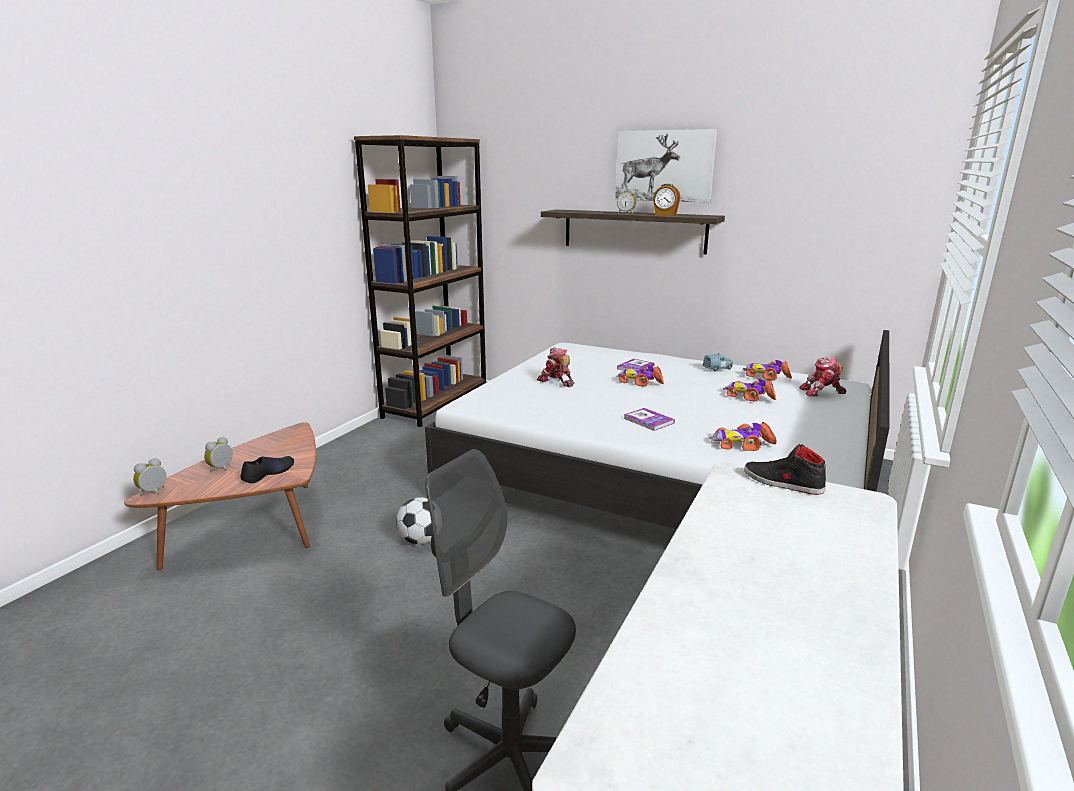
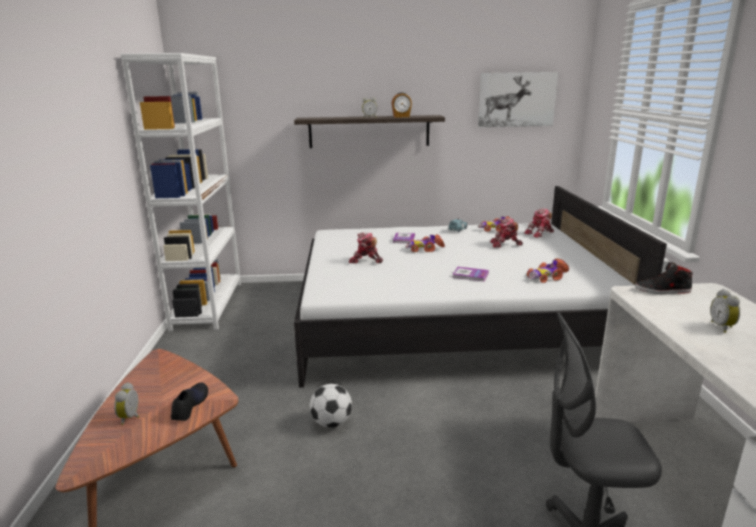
camera: 30 degrees left, 0 degrees up
alarm clock [133,458,166,496] -> alarm clock moved to [710,289,740,333]
brown bookcase [354,135,486,427] -> white bookcase [120,53,241,332]
picture [615,129,717,202] -> picture moved to [478,72,558,127]
toy car [723,379,776,402] -> toy robot [490,218,523,248]

